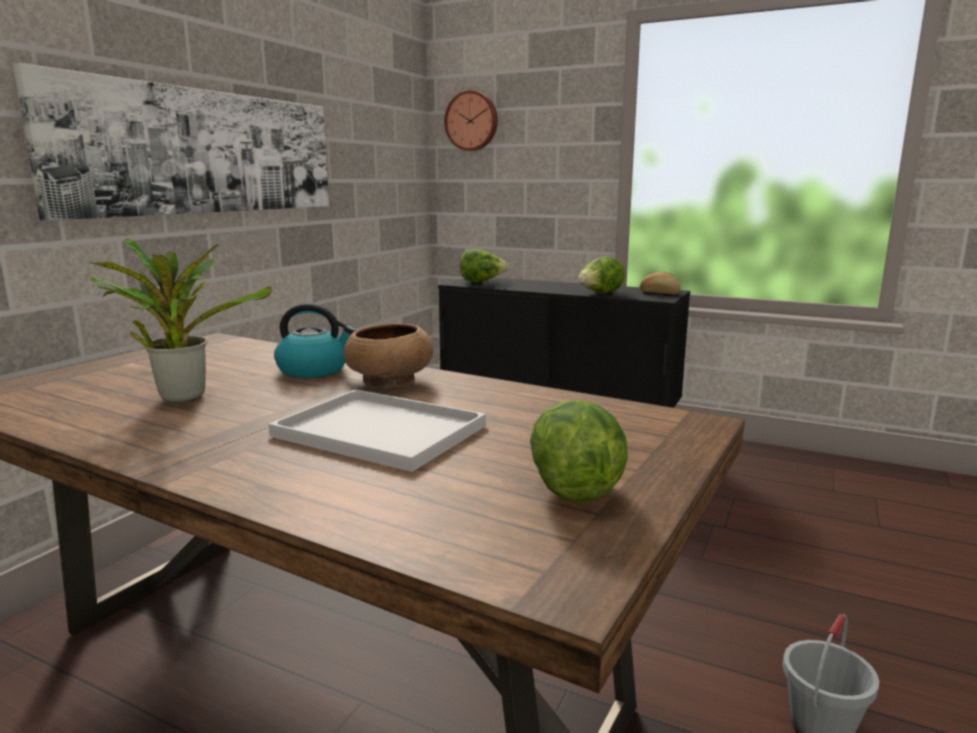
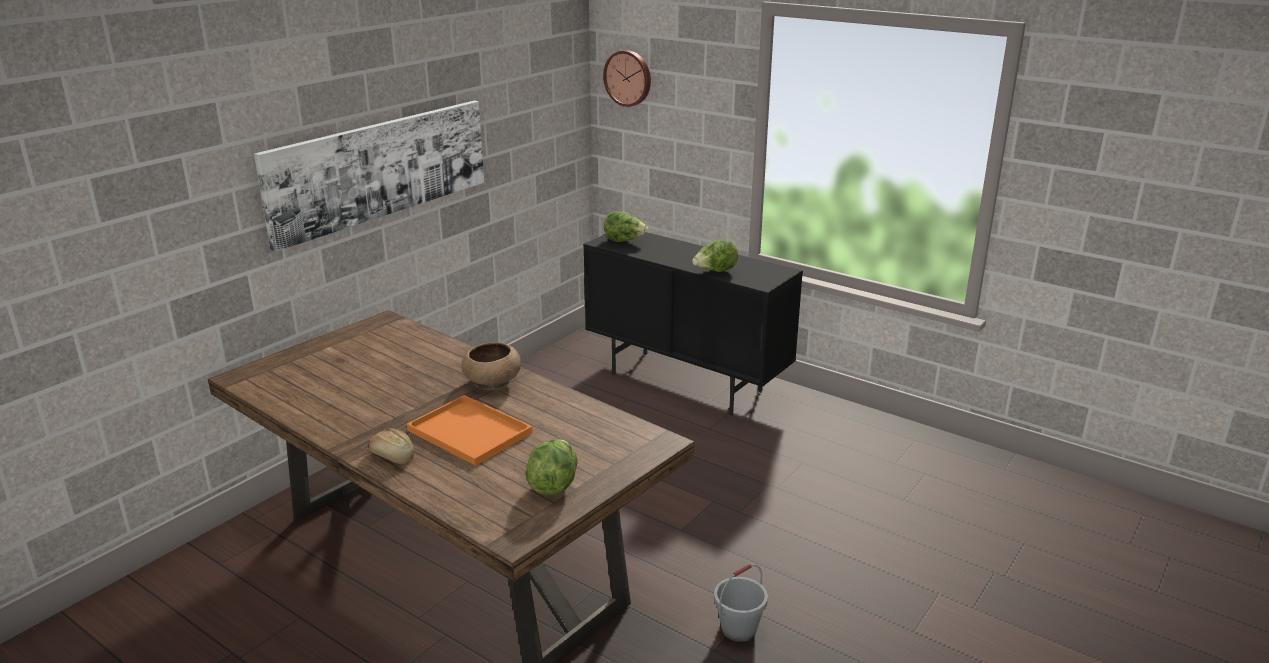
camera: 10 degrees right, 10 degrees up
potted plant [89,238,272,403] -> none
white tray [268,389,486,472] -> orange tray [407,395,533,466]
kettle [274,303,356,378] -> none
bread [640,272,681,295] -> bread moved to [369,428,414,464]

